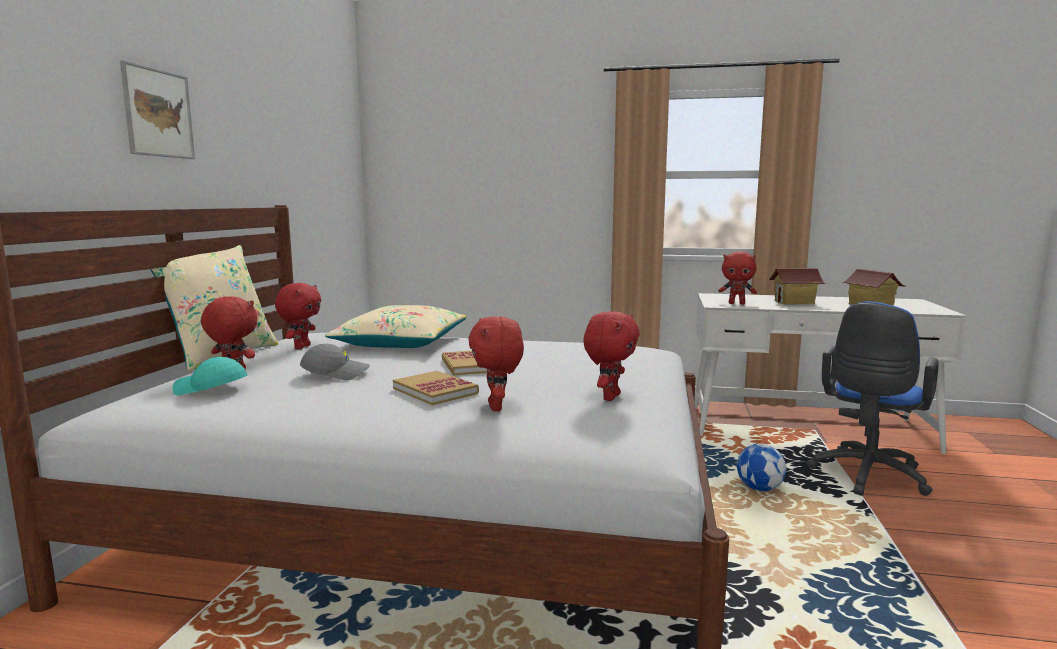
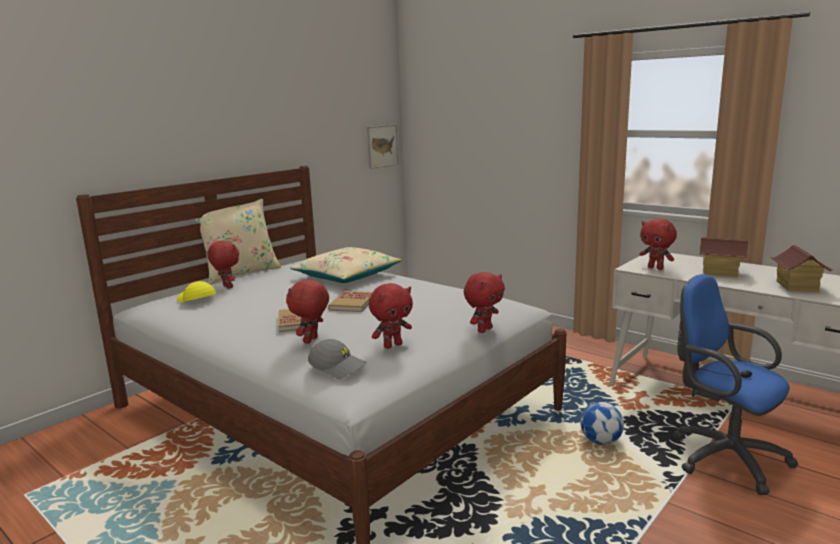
camera: 30 degrees right, 5 degrees up
picture [120,60,195,159] -> picture moved to [367,125,398,169]
turquoise cap [172,357,247,396] -> yellow cap [177,281,216,302]
red plush toy [275,283,321,349] -> red plush toy moved to [464,272,505,333]
grey cap [300,344,370,381] -> grey cap moved to [308,339,366,379]
blue office chair [807,301,939,496] -> blue office chair turned 75 degrees clockwise [673,274,798,495]

